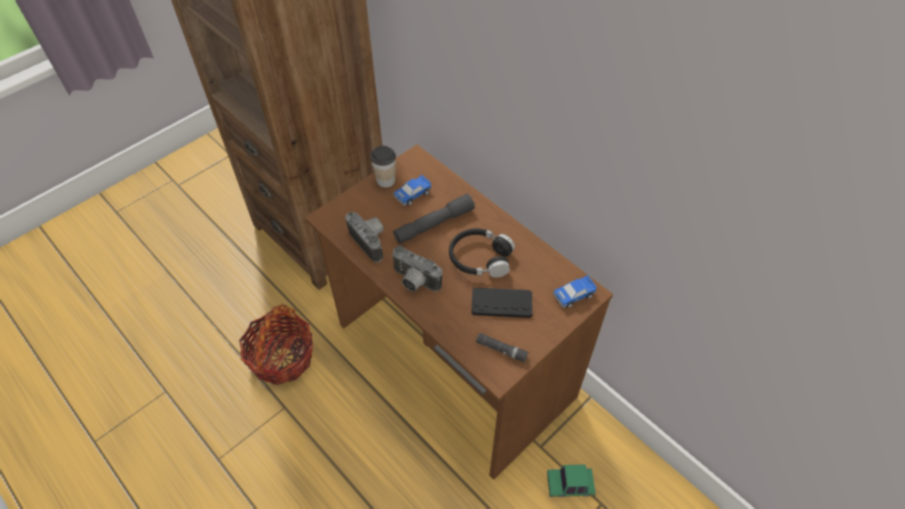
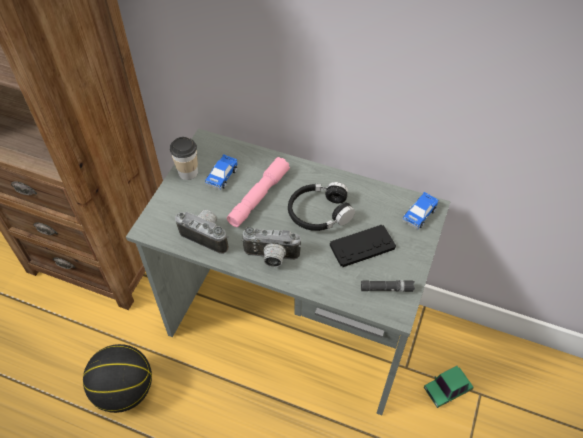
camera: 25 degrees left, 0 degrees up
basket [239,304,313,385] -> basketball [83,344,152,413]
brown desk [305,145,613,480] -> grey desk [126,128,451,416]
grey flashlight [393,194,475,244] -> pink flashlight [227,157,290,227]

